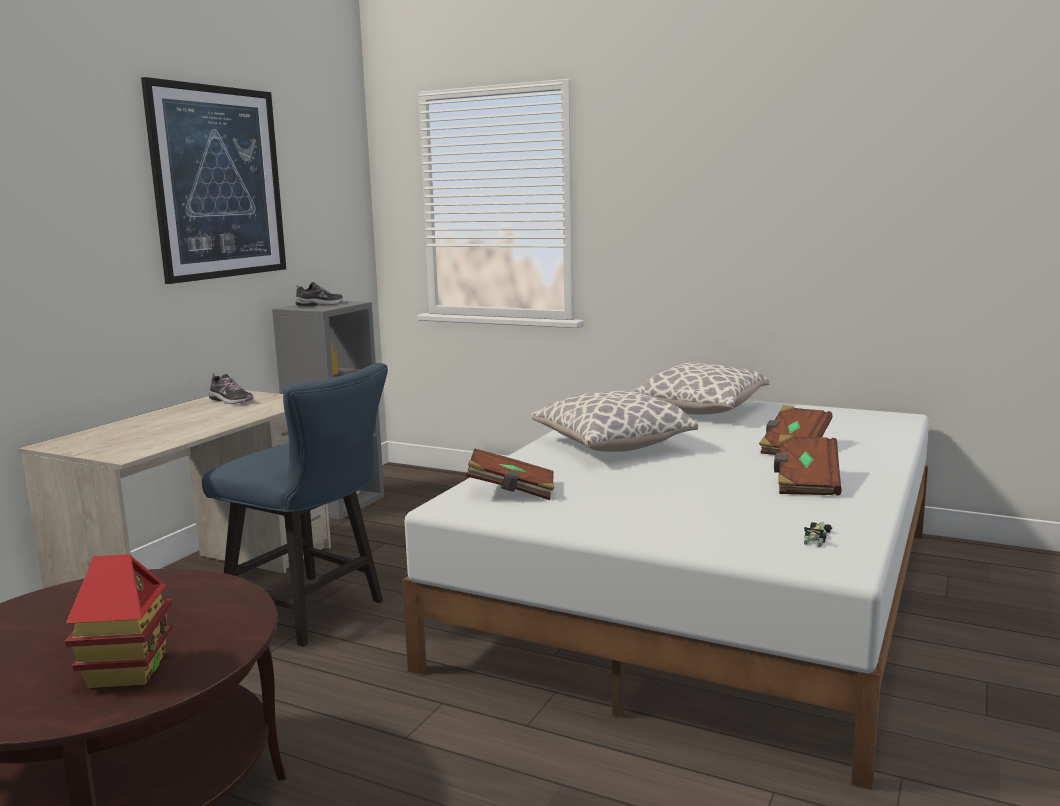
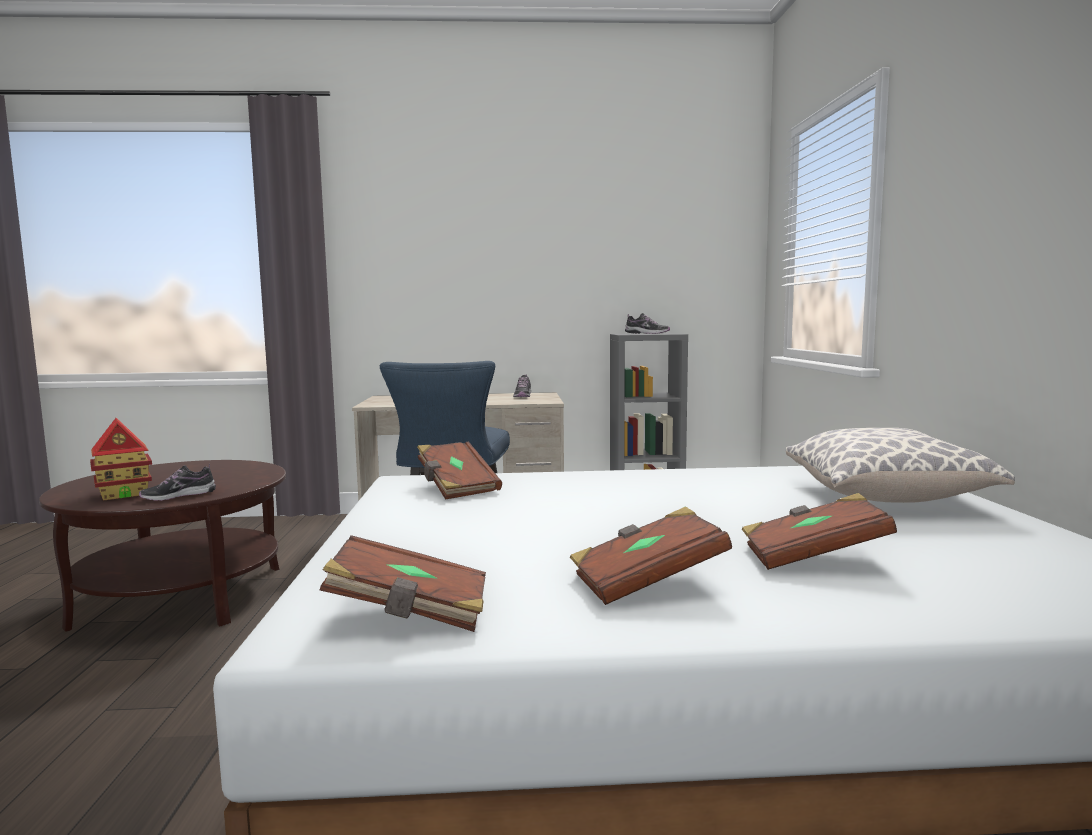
camera: 60 degrees right, 5 degrees down
picture [141,77,286,284] -> none
pillow [531,391,698,452] -> none
toy car [804,521,832,547] -> brown book [320,535,486,632]
none -> shoe [139,464,216,501]

